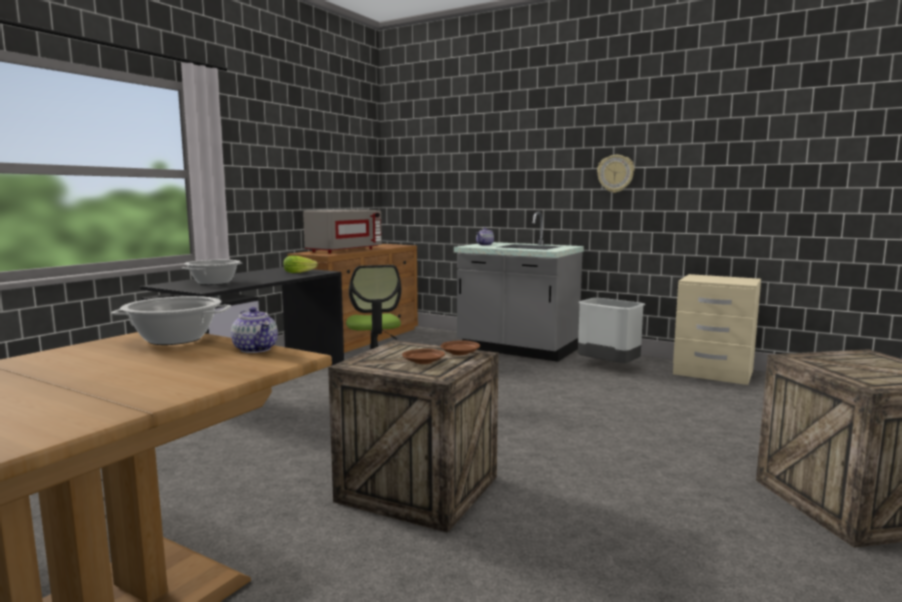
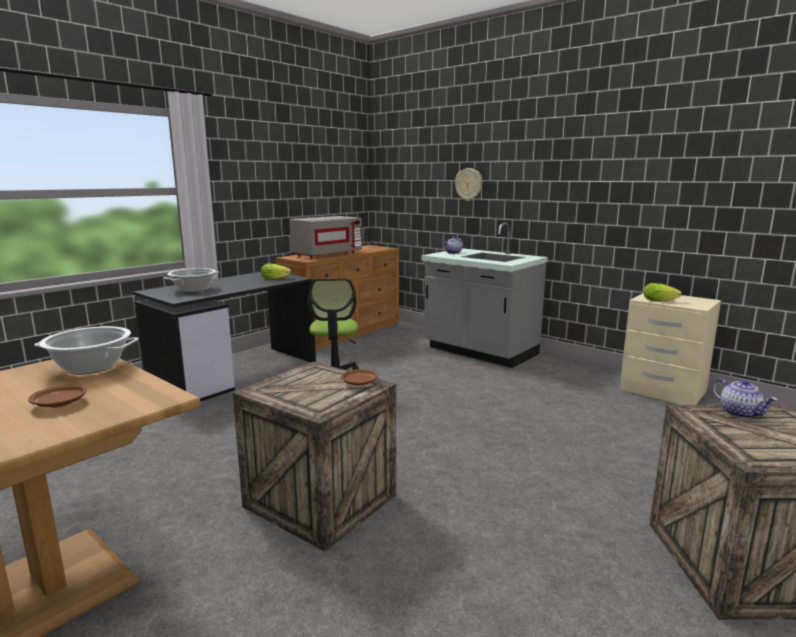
camera: 10 degrees right, 5 degrees up
teapot [231,307,278,353] -> teapot moved to [712,378,777,419]
brown plate [402,349,445,364] -> brown plate moved to [28,385,87,408]
grey trash can [578,298,645,363] -> none
wall clock [597,155,634,193] -> wall clock moved to [455,168,482,201]
none -> lettuce [644,283,682,301]

